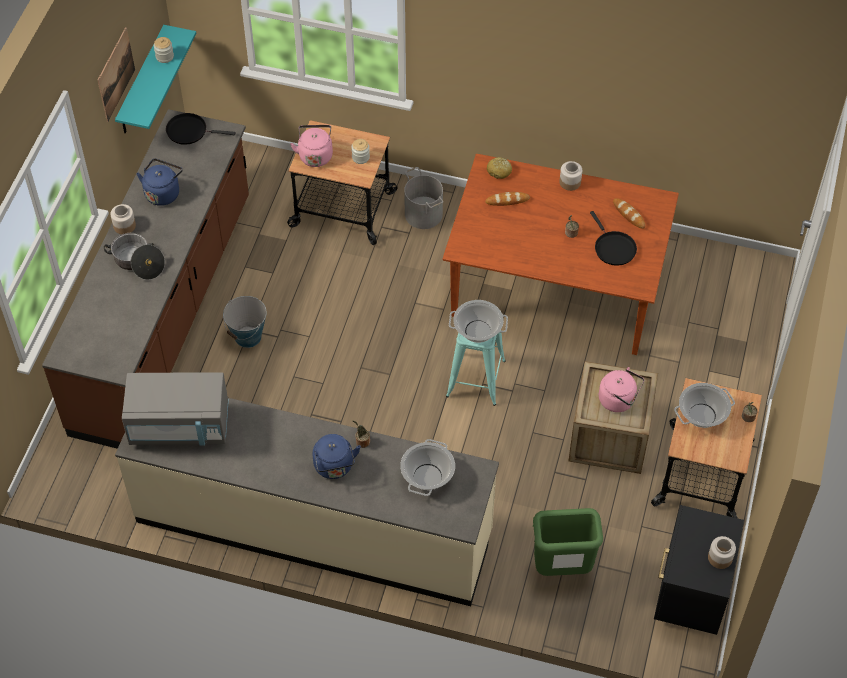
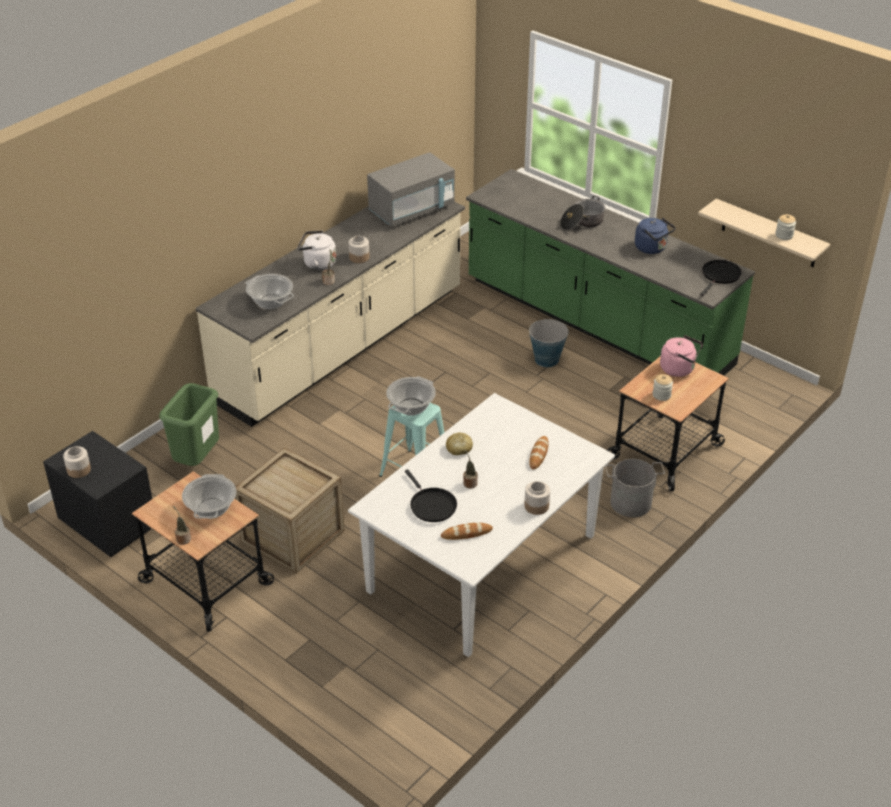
camera: 115 degrees right, 15 degrees down
brown counter [42,109,249,449] -> green counter [466,169,755,376]
picture [98,27,135,122] -> none
jar [111,204,136,234] -> jar moved to [349,236,370,263]
turquoise shelf [115,25,197,134] -> beige shelf [698,199,830,267]
grey microwave [122,372,229,446] -> grey microwave turned 150 degrees counterclockwise [367,152,455,226]
blue kettle [312,434,361,479] -> white kettle [297,230,336,270]
brown dining table [443,154,679,355] -> white dining table [348,393,615,657]
bread [487,157,512,179] -> bread moved to [446,433,473,455]
black frying pan [590,211,637,266] -> black frying pan turned 120 degrees counterclockwise [405,470,457,522]
pink kettle [599,367,644,412] -> none

